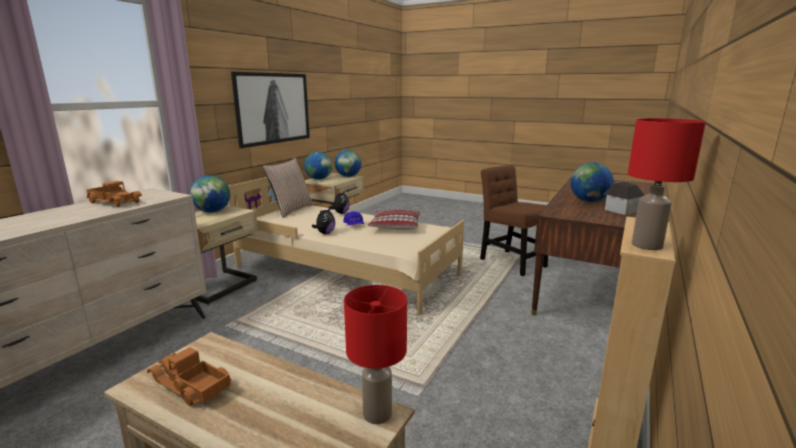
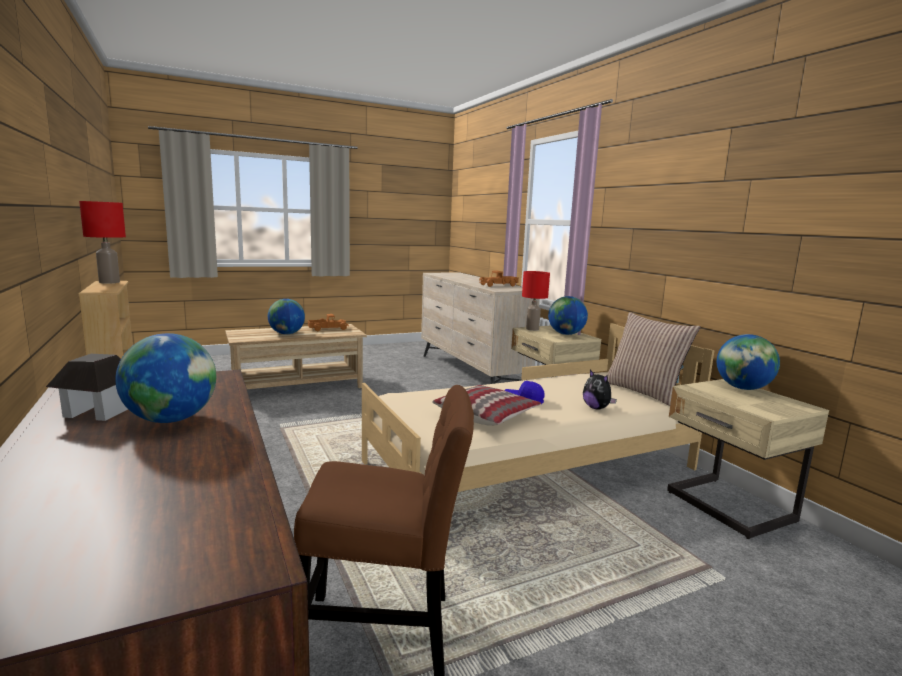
camera: 125 degrees right, 5 degrees down
picture [231,72,310,148] -> none
plush toy [312,207,335,234] -> none
globe [335,150,361,177] -> globe moved to [268,299,305,335]
red table lamp [344,285,407,424] -> red table lamp moved to [522,271,550,331]

